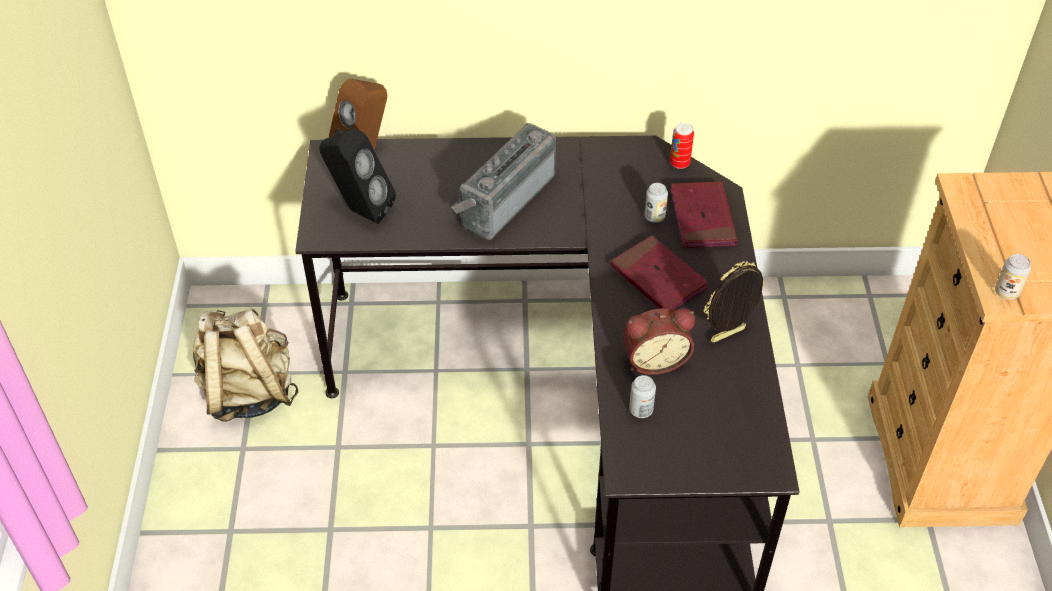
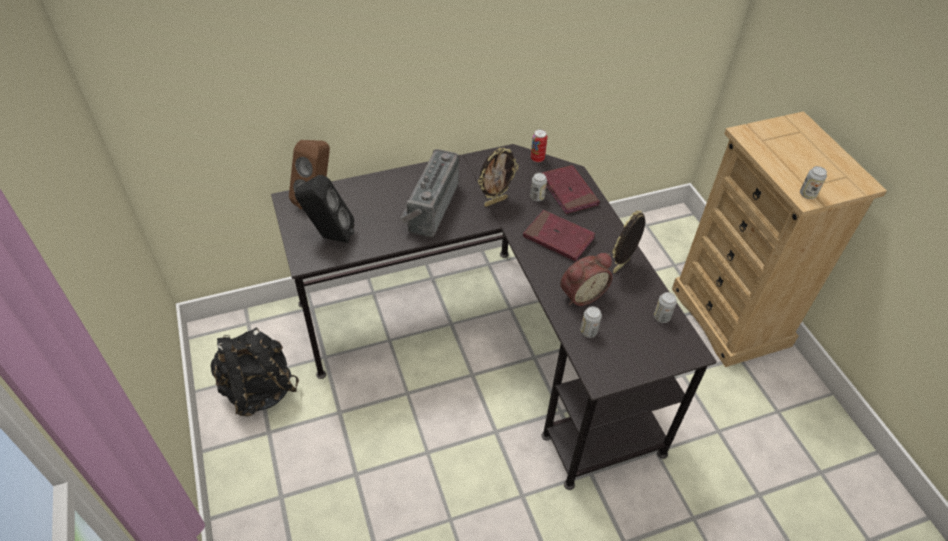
camera: 20 degrees left, 0 degrees up
beige backpack [193,308,299,422] -> black backpack [211,328,299,417]
none -> picture frame [478,148,518,207]
none -> can [654,292,677,323]

